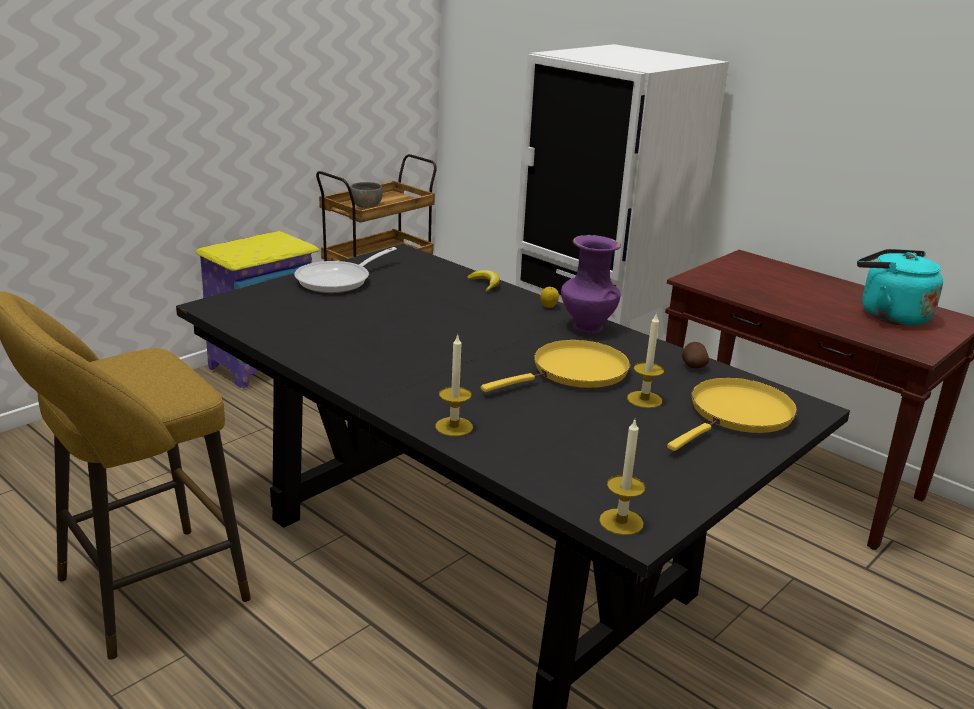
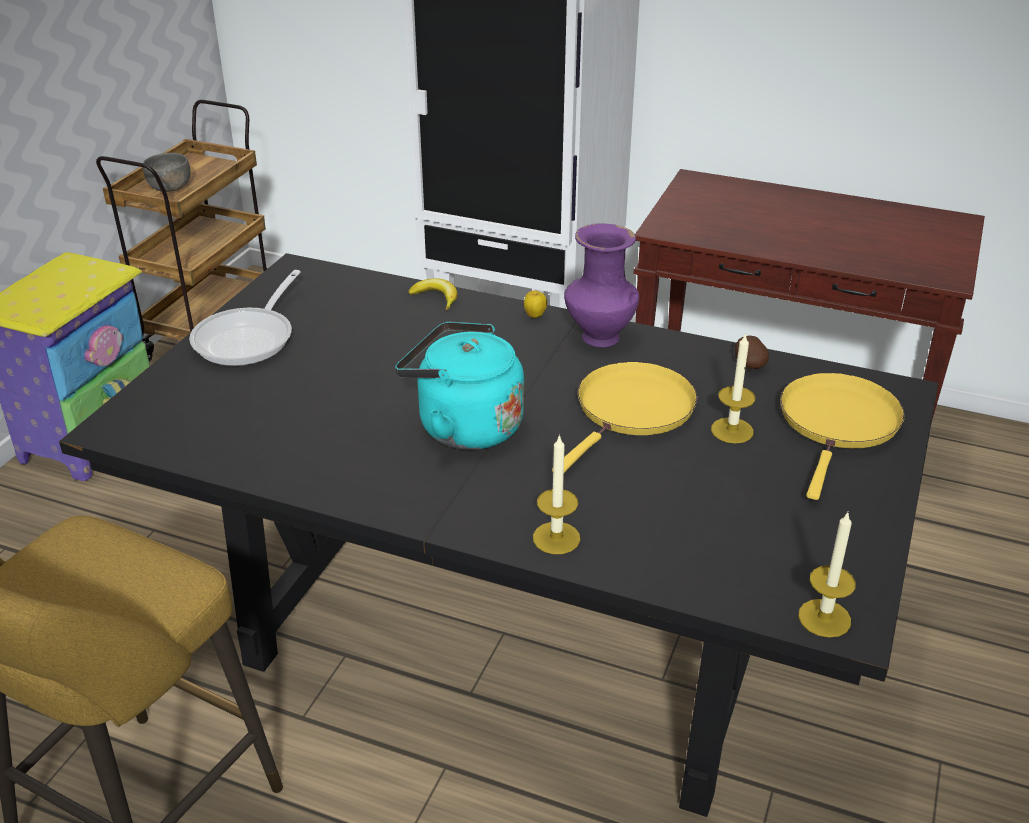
camera: 20 degrees left, 10 degrees up
turquoise kettle [857,249,943,326] -> turquoise kettle moved to [395,322,524,450]

